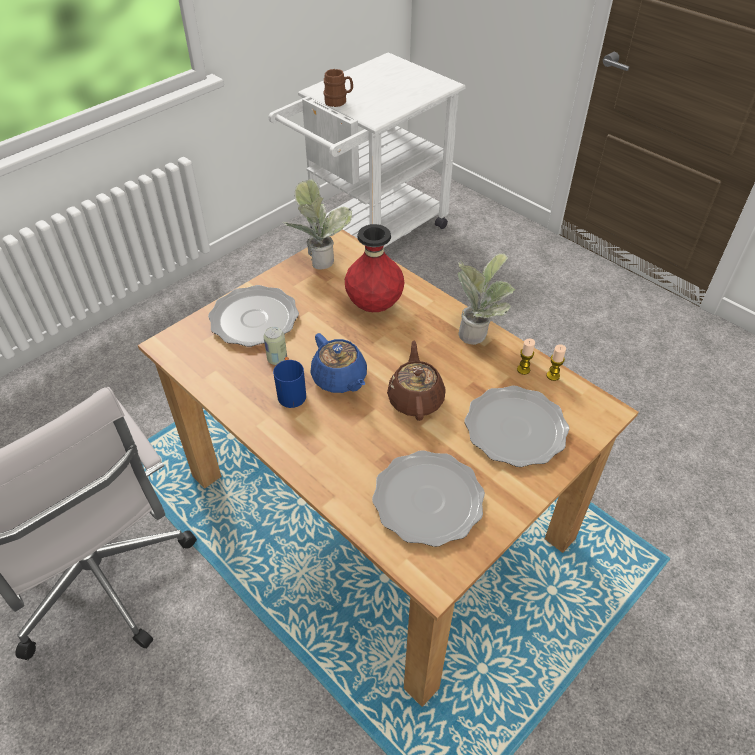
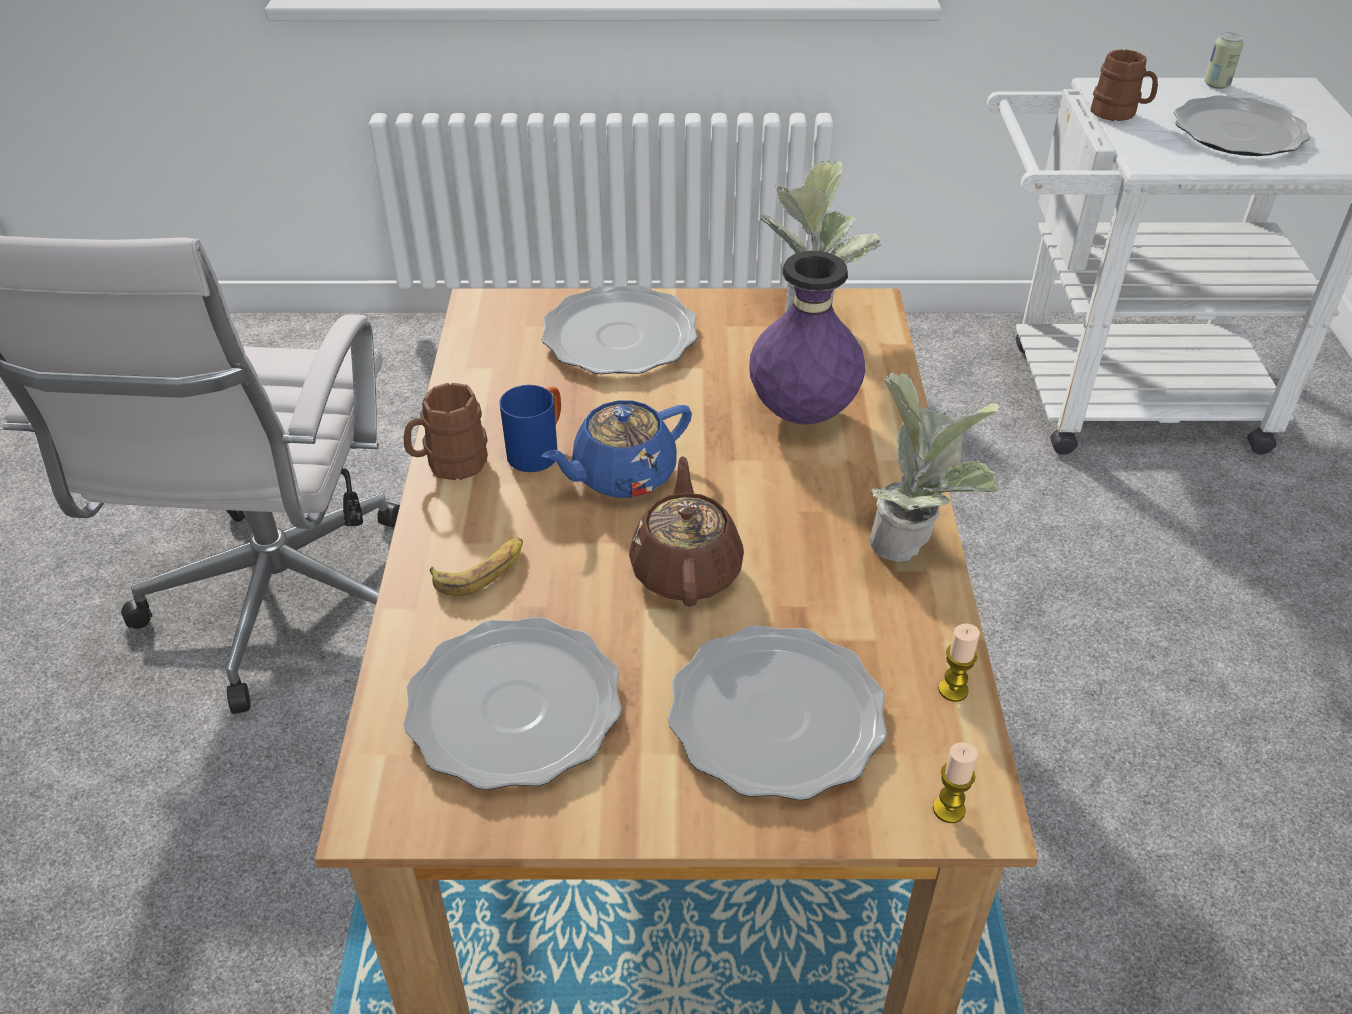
camera: 45 degrees right, 5 degrees down
can [263,327,287,365] -> can moved to [1204,32,1243,89]
blue teapot [310,333,367,393] -> blue teapot turned 45 degrees clockwise [542,400,692,498]
red vase [345,224,404,312] -> purple vase [749,251,865,425]
brown teapot [387,340,446,421] -> brown teapot turned 45 degrees counterclockwise [629,456,744,607]
candle [517,339,535,375] -> candle moved to [933,742,978,823]
none -> brown mug [404,383,488,480]
none -> banana [430,538,523,596]
none -> plate [1174,95,1311,156]

